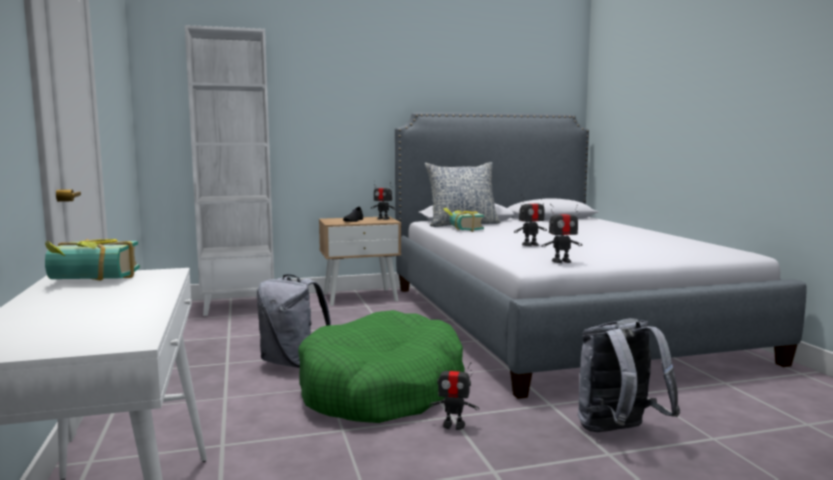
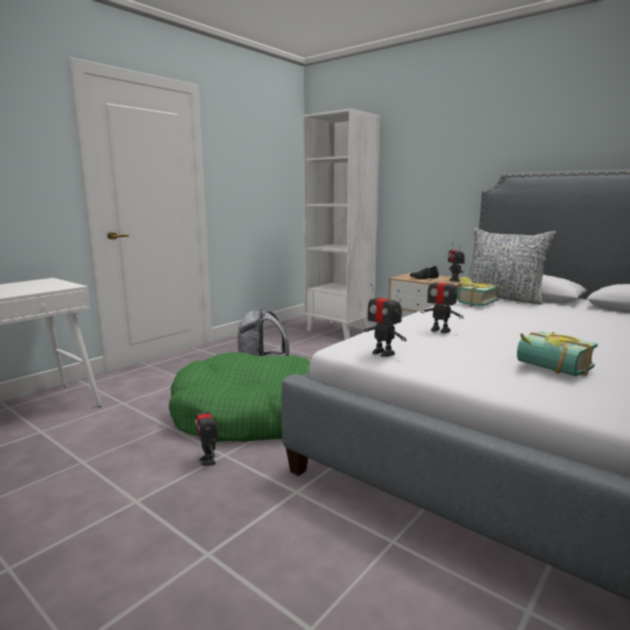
camera: 55 degrees right, 5 degrees up
book [45,239,140,281] -> book moved to [517,331,598,377]
grey backpack [578,318,681,432] -> none

